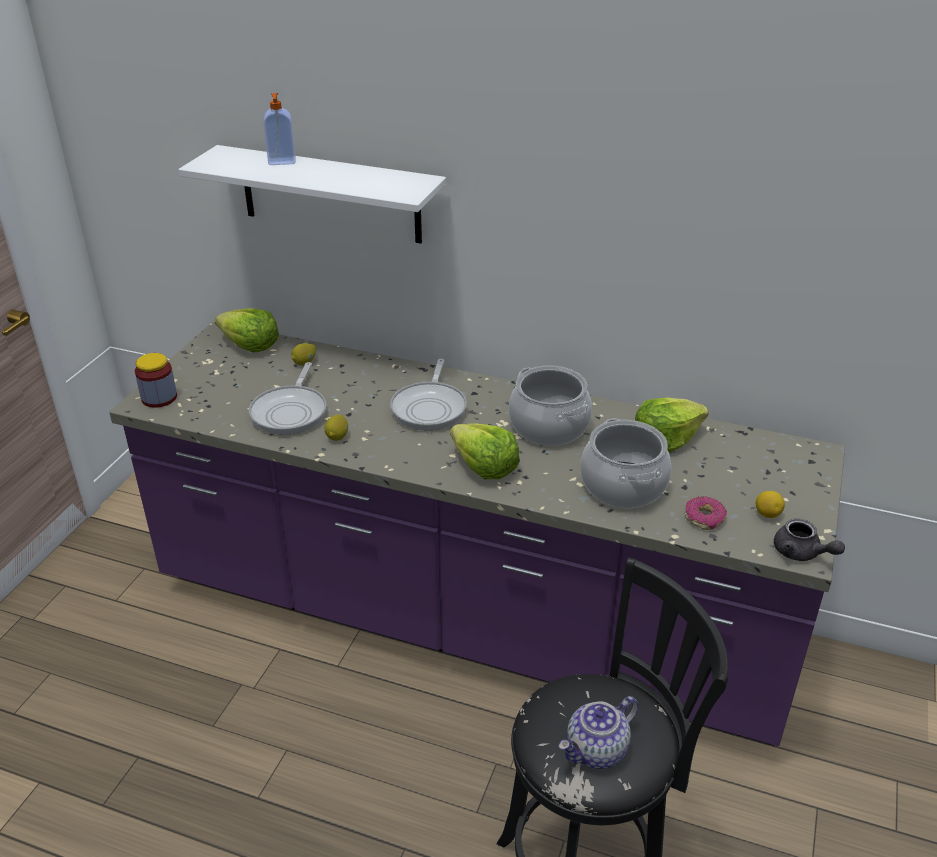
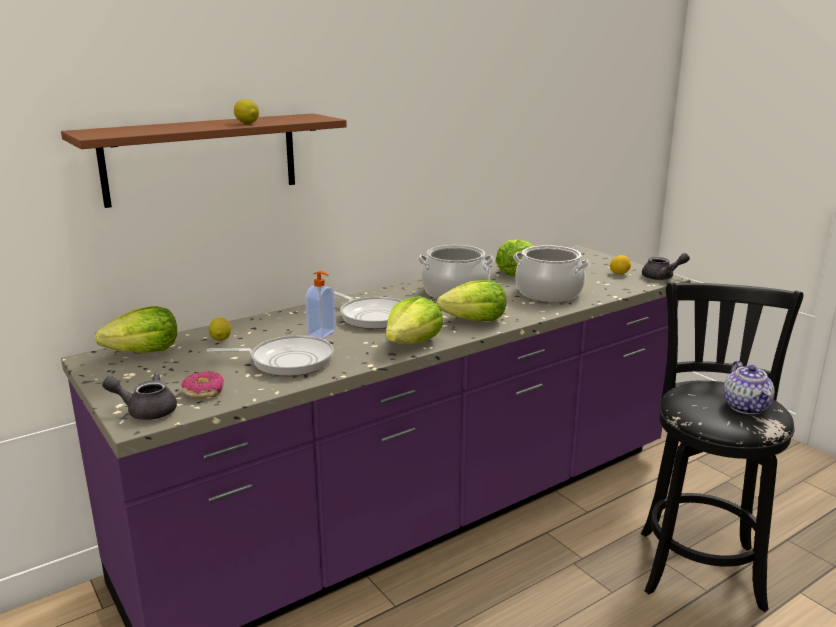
camera: 55 degrees left, 15 degrees down
jar [135,353,177,408] -> grey teapot [102,373,177,420]
white shelf [178,145,446,244] -> brown shelf [61,113,347,208]
frying pan [249,362,326,435] -> frying pan turned 45 degrees counterclockwise [206,335,334,376]
soap dispenser [263,93,295,165] -> soap dispenser moved to [305,271,336,339]
lemon [325,415,348,441] -> lemon moved to [234,99,259,124]
donut [685,496,727,530] -> donut moved to [181,371,224,398]
none -> lettuce [386,296,444,344]

